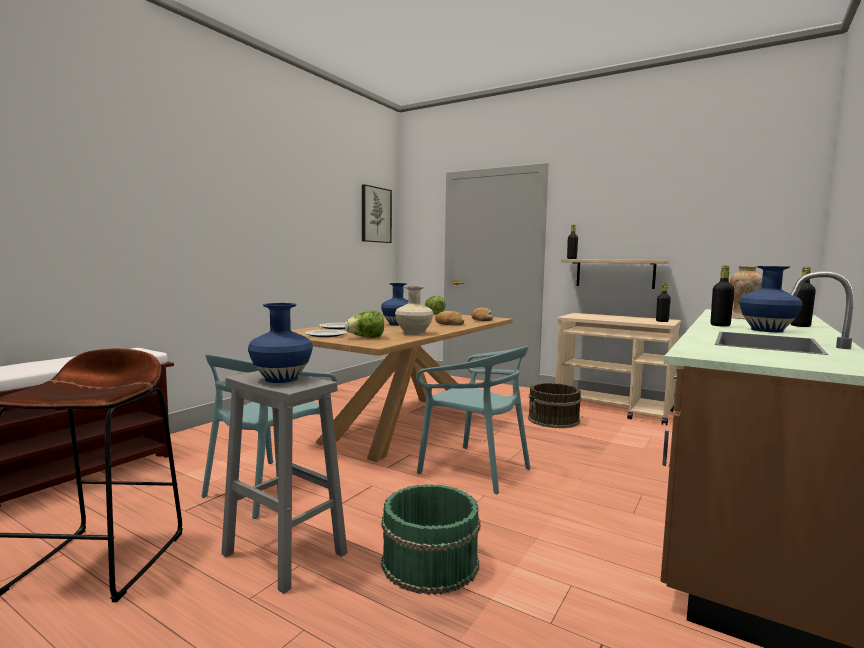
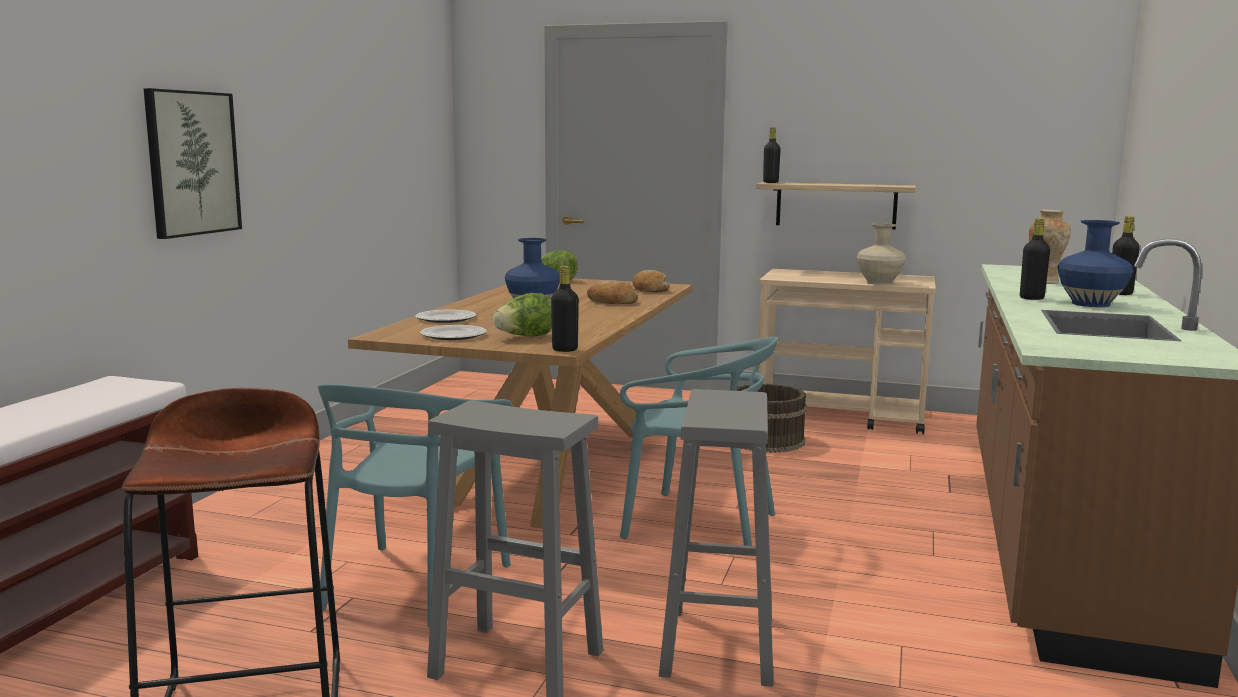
camera: 15 degrees left, 5 degrees up
blue vase [248,303,313,383] -> none
picture [362,184,392,243] -> picture moved to [144,88,242,239]
green bucket [381,484,480,595] -> grey stool [659,389,774,687]
beige vase [395,286,434,335] -> beige vase moved to [856,223,906,285]
black bottle [656,283,671,322] -> black bottle moved to [551,266,579,352]

